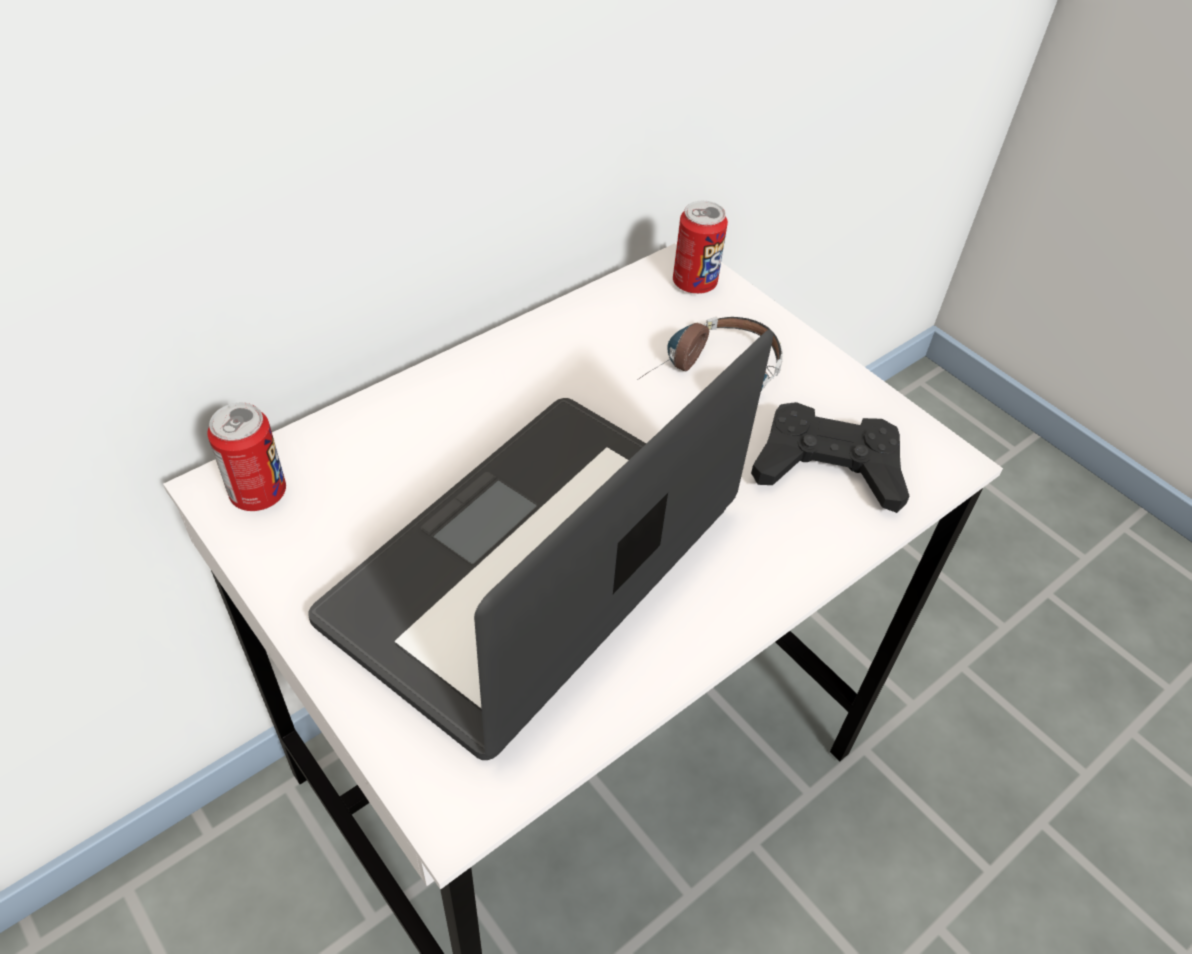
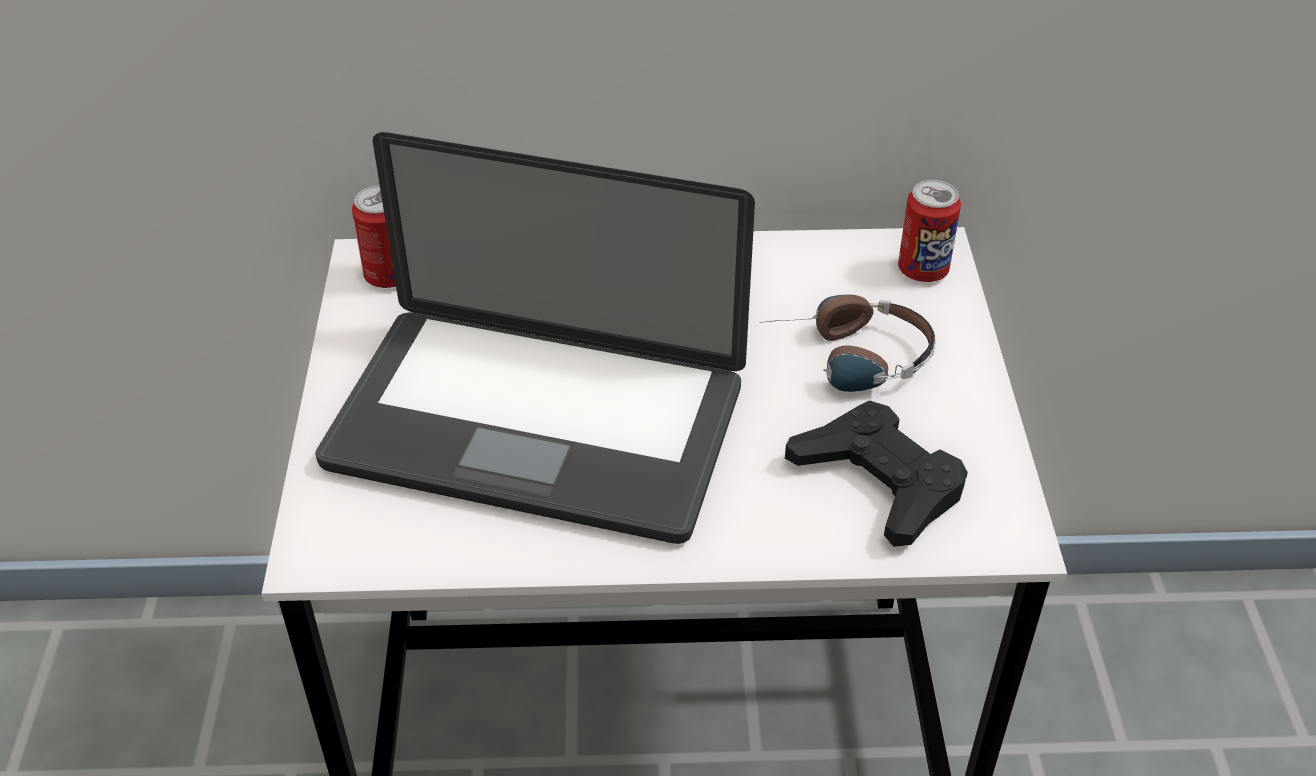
camera: 40 degrees right, 5 degrees down
laptop [308,329,773,760] -> laptop turned 150 degrees counterclockwise [315,132,755,544]

